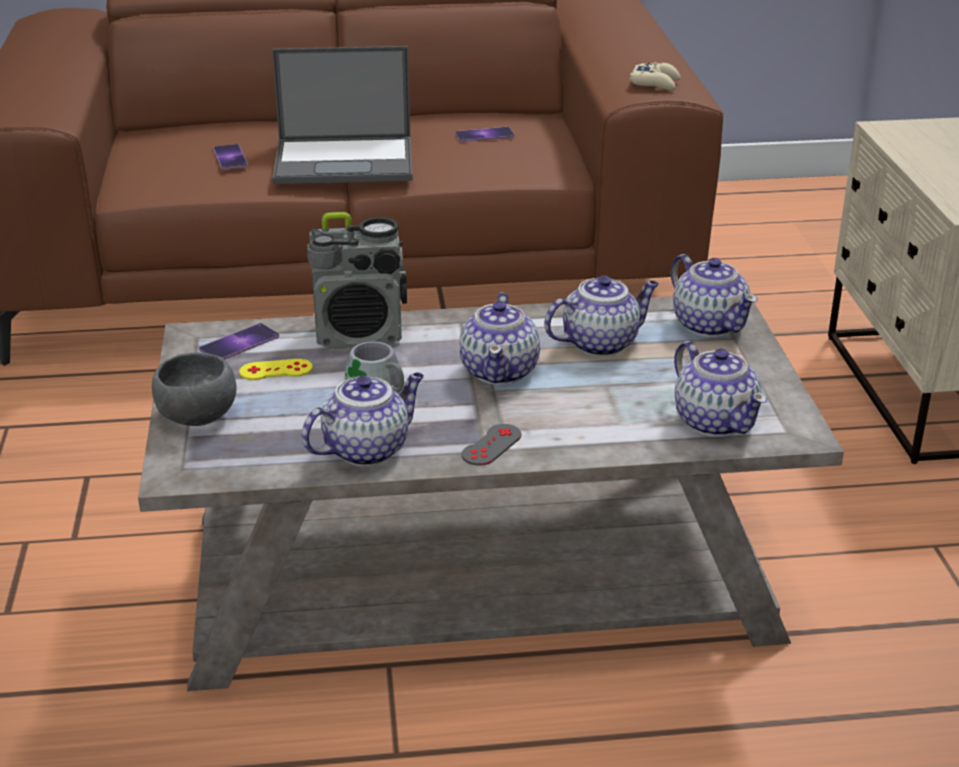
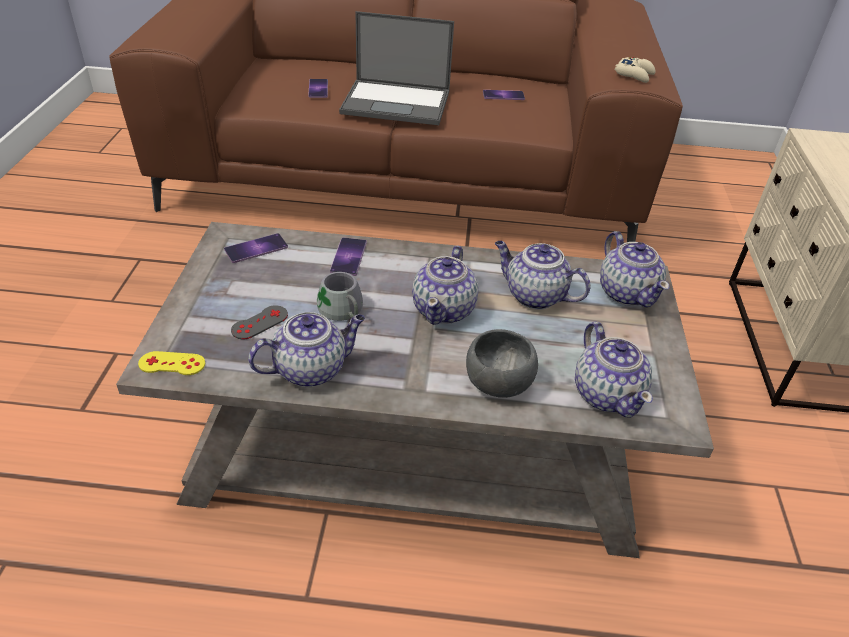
camera: 10 degrees right, 10 degrees up
grey bowl [152,352,237,426] -> grey bowl moved to [466,329,538,398]
yellow game controller [239,359,313,380] -> yellow game controller moved to [138,351,205,375]
radio [307,212,407,349] -> phone [330,238,367,276]
grey game controller [462,424,522,466] -> grey game controller moved to [231,305,288,339]
teapot [544,276,659,356] -> teapot turned 135 degrees counterclockwise [495,241,591,310]

